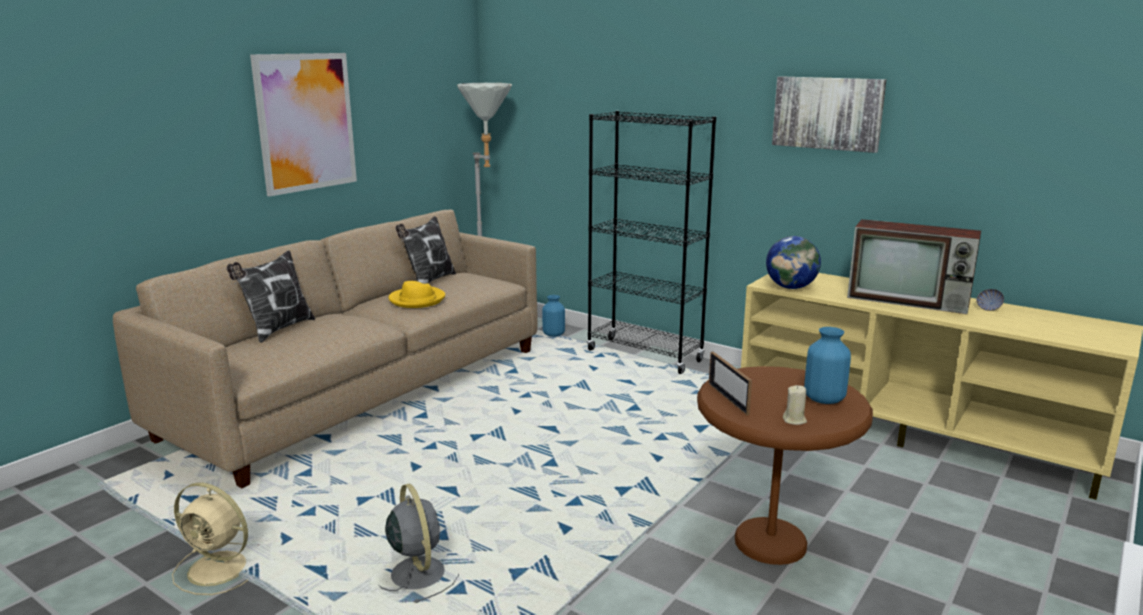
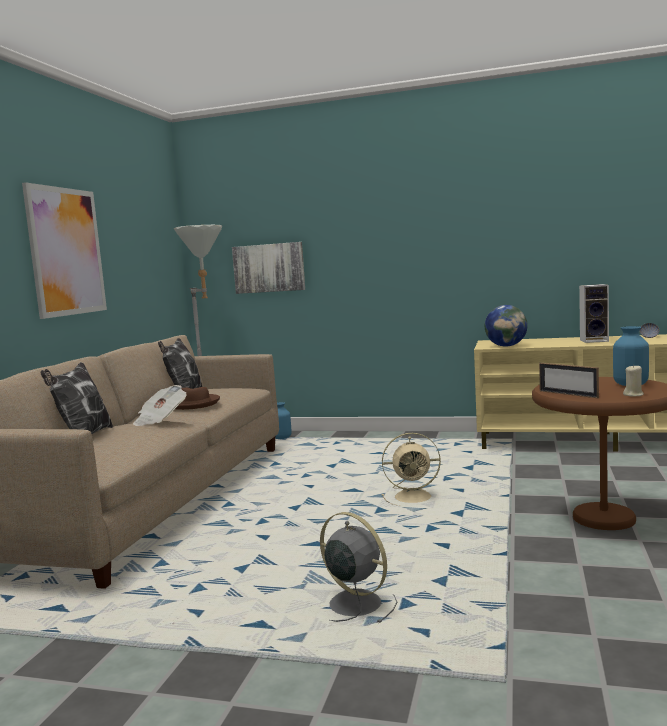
camera: 20 degrees left, 10 degrees down
beige fan [172,483,248,595] -> beige fan moved to [382,433,441,506]
yellow hat [389,281,445,308] -> brown hat [175,387,220,410]
black bookcase [587,111,716,374] -> none
picture [772,76,886,153] -> picture moved to [232,242,305,294]
television [847,219,981,314] -> speaker [579,284,609,343]
none -> newspaper [133,385,187,426]

